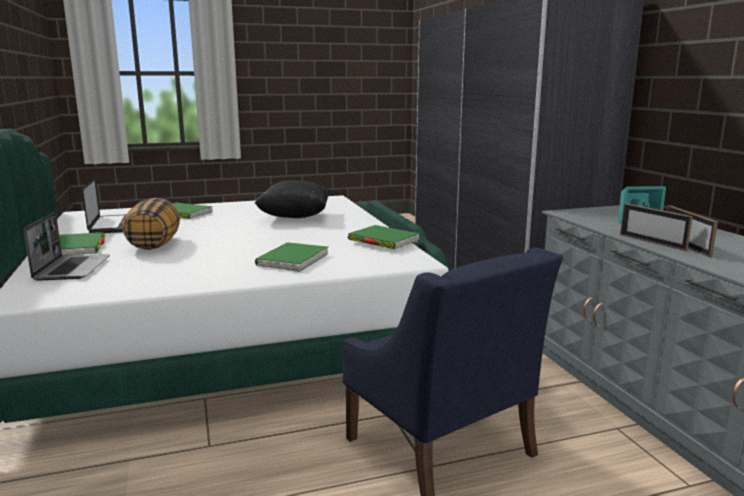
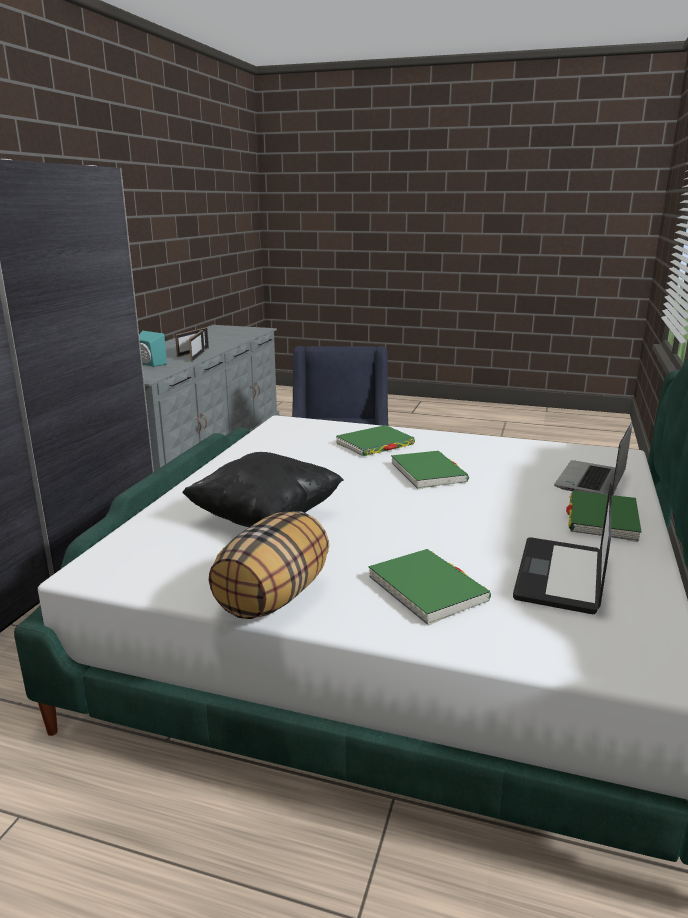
camera: 145 degrees left, 5 degrees up
pillow [122,198,180,250] -> pillow moved to [209,511,329,619]
green book [348,225,420,249] -> green book moved to [391,451,469,489]

